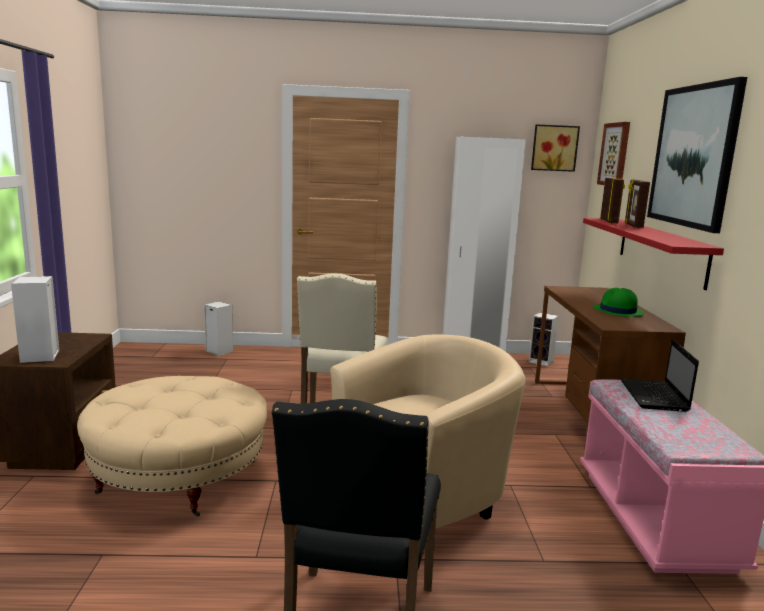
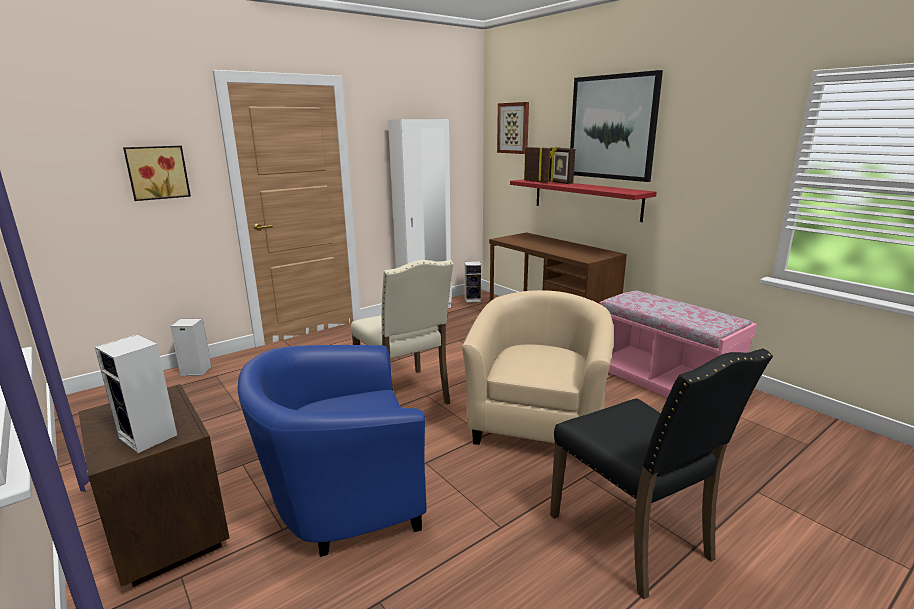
camera: 35 degrees left, 5 degrees up
beige ottoman [77,376,267,517] -> blue armchair [238,345,426,557]
picture [531,124,580,172] -> picture moved to [123,146,191,201]
green hat [593,288,644,317] -> none
laptop [620,339,699,412] -> none

